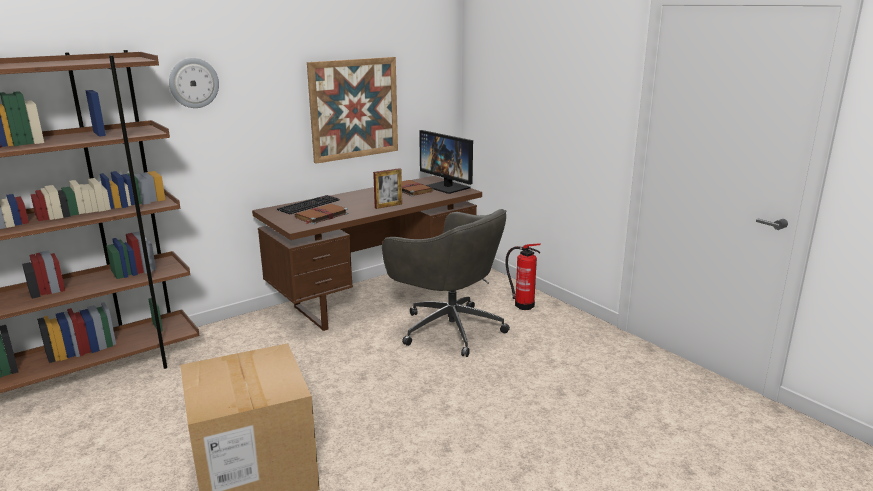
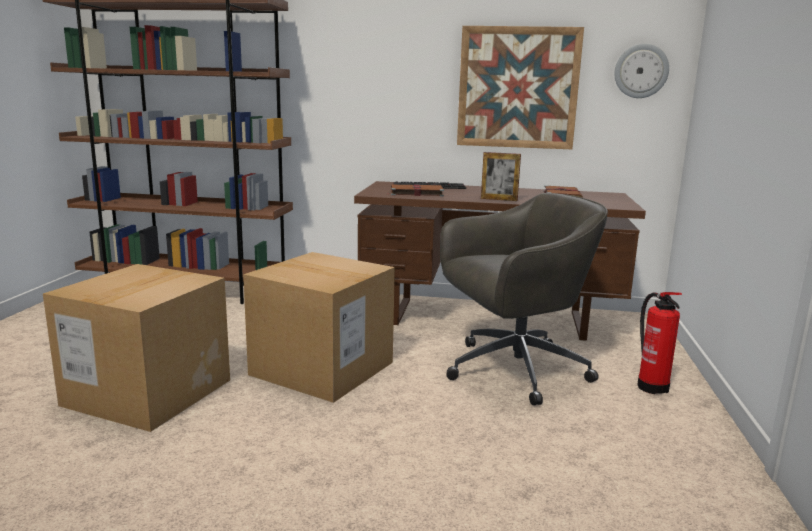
camera: 45 degrees right, 5 degrees down
wall clock [169,58,219,108] -> wall clock moved to [614,44,669,98]
grey office chair [382,209,510,357] -> grey office chair turned 105 degrees counterclockwise [440,193,608,406]
monitor [419,130,473,194] -> none
none -> cardboard box [243,252,395,403]

